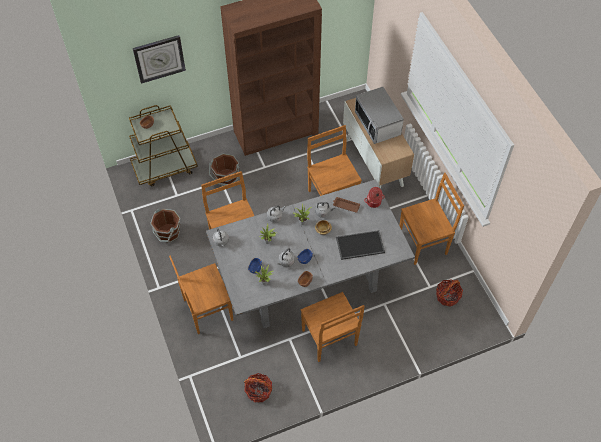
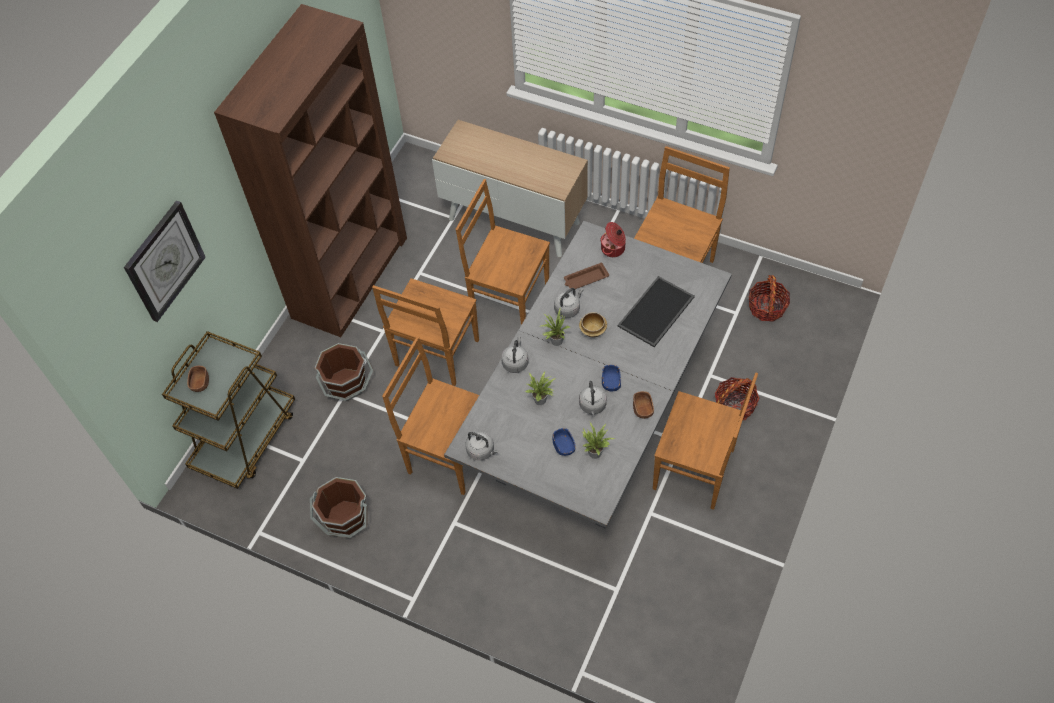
camera: 40 degrees left, 0 degrees up
brown chair [169,256,233,334] -> brown chair moved to [372,278,479,386]
basket [244,373,272,402] -> basket moved to [715,377,760,420]
microwave [355,87,404,144] -> none

